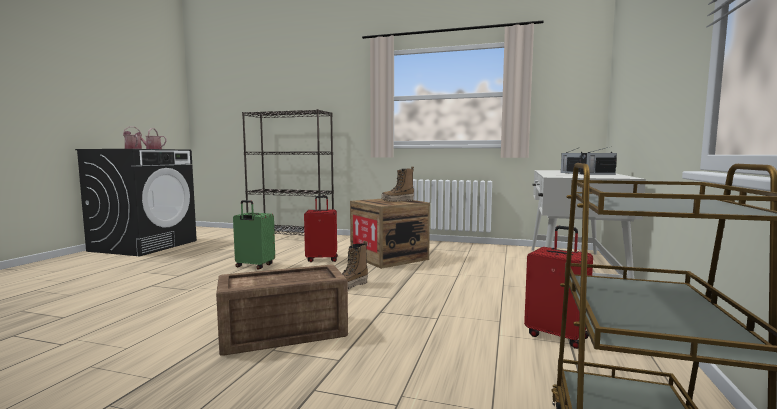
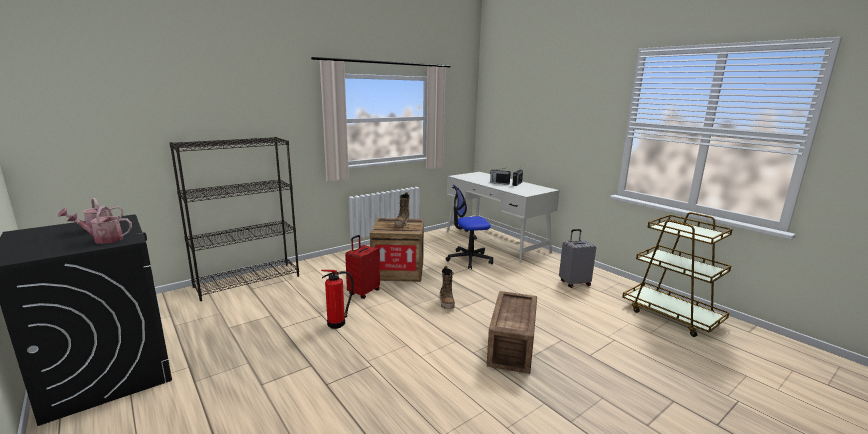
camera: 55 degrees left, 10 degrees up
green suitcase [233,200,275,270] -> fire extinguisher [321,270,354,329]
red suitcase [524,226,593,349] -> grey suitcase [559,229,596,288]
none -> office chair [445,184,493,269]

